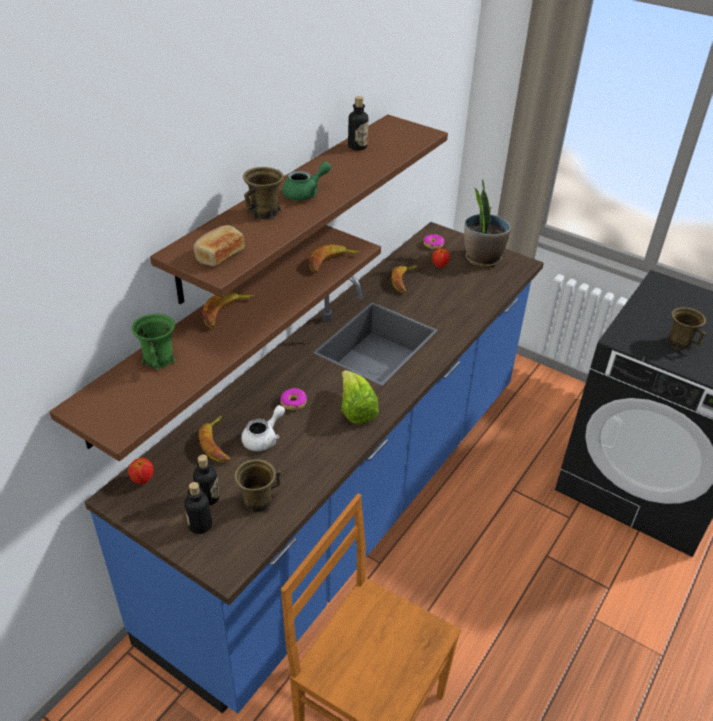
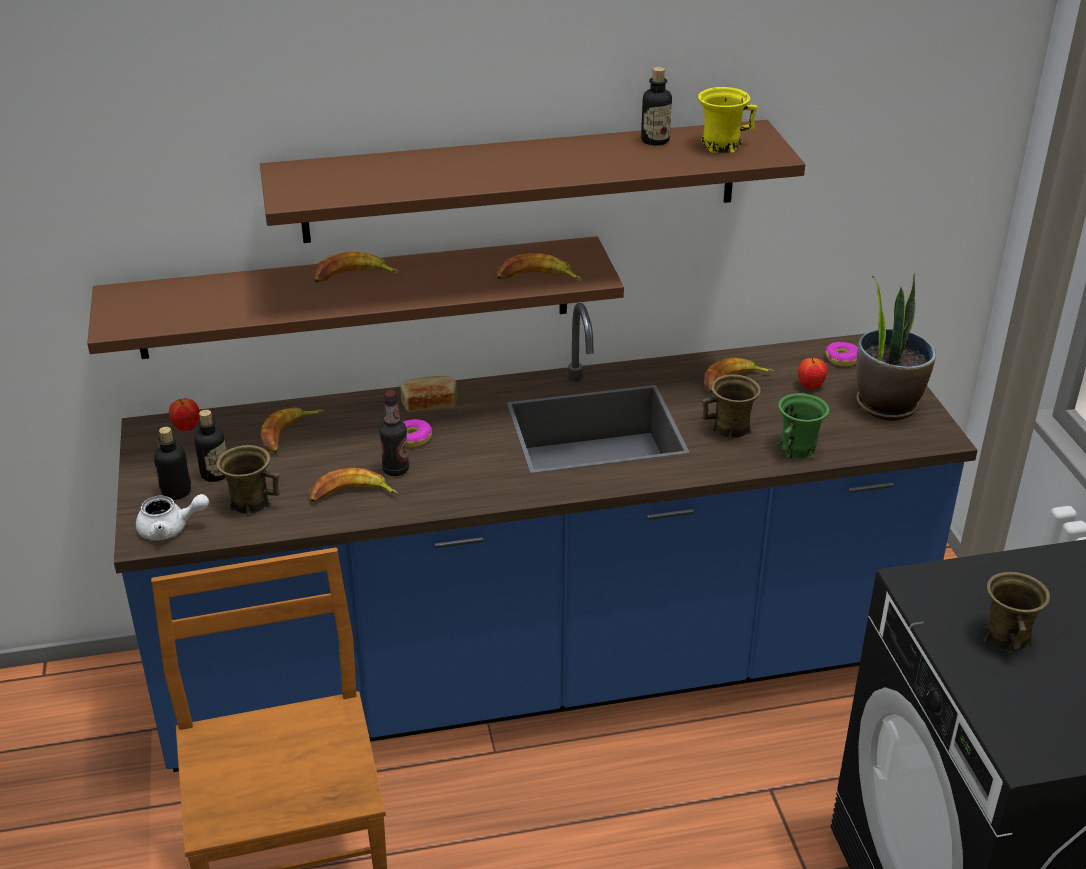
camera: 45 degrees right, 5 degrees down
green mug [131,314,176,370] -> green mug moved to [777,393,829,459]
bread [193,225,245,266] -> bread moved to [400,376,457,412]
white teapot [241,405,285,451] -> white teapot moved to [136,494,209,540]
brown mug [243,167,284,220] -> brown mug moved to [702,374,761,440]
green teapot [282,162,331,201] -> none
lettuce [341,370,379,424] -> none
none -> banana [309,468,398,502]
none -> bottle [379,390,409,476]
none -> yellow mug [698,87,757,153]

